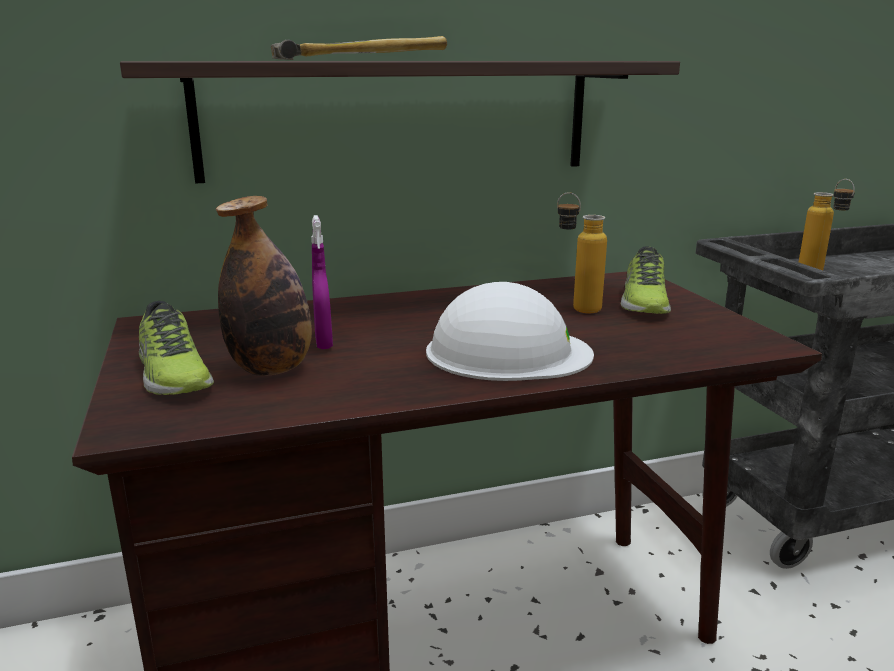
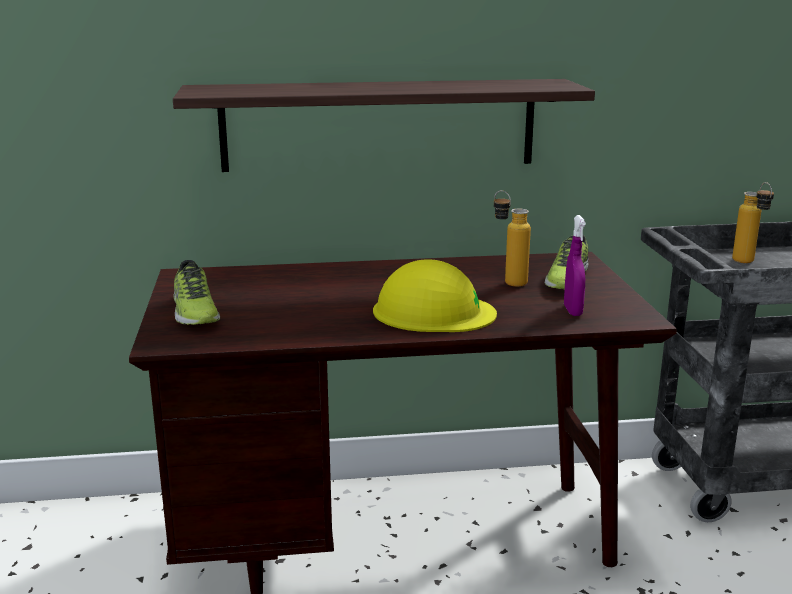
camera: 10 degrees right, 0 degrees up
bottle [216,196,312,376] -> none
hammer [271,36,447,60] -> none
purple spray bottle [311,215,333,349] -> purple spray bottle moved to [564,215,586,316]
white hard hat [426,282,594,381] -> yellow hard hat [373,259,497,332]

